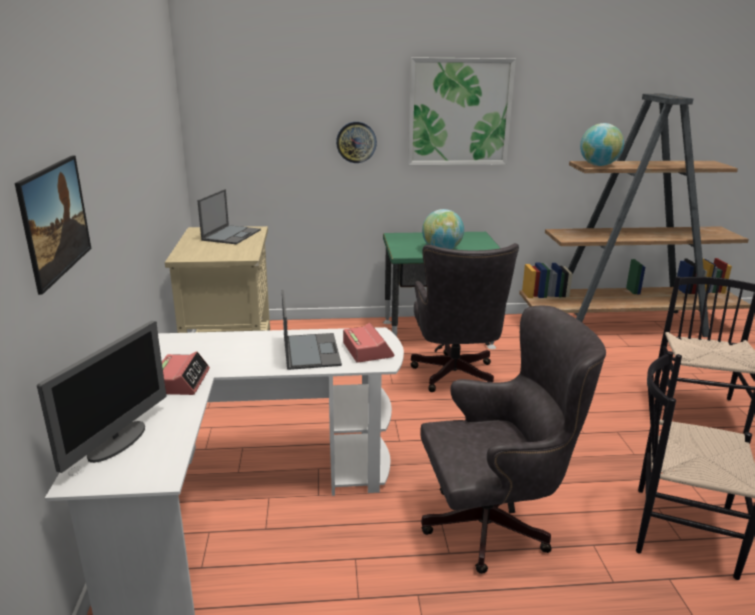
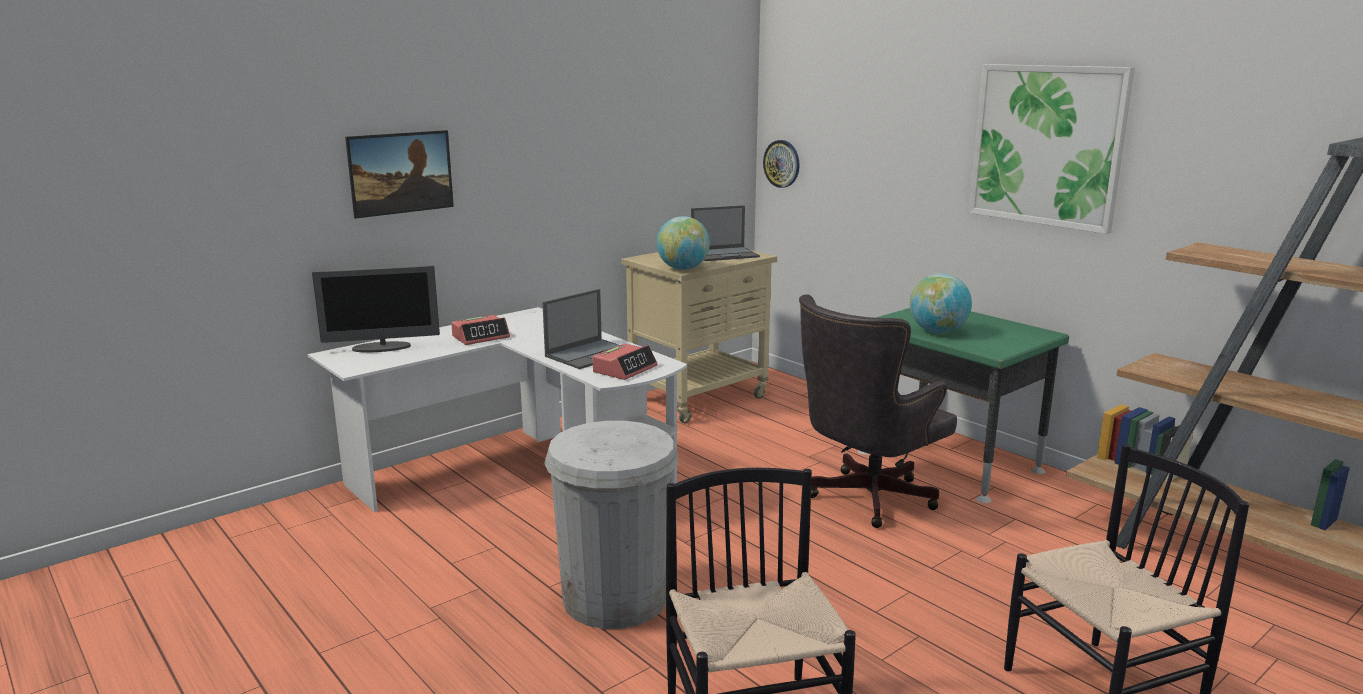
camera: 55 degrees right, 5 degrees down
wall clock [336,122,377,163] -> wall clock moved to [763,140,800,188]
grey office chair [420,306,606,574] -> white trash can [544,421,678,629]
globe [580,123,624,166] -> globe moved to [657,216,710,270]

